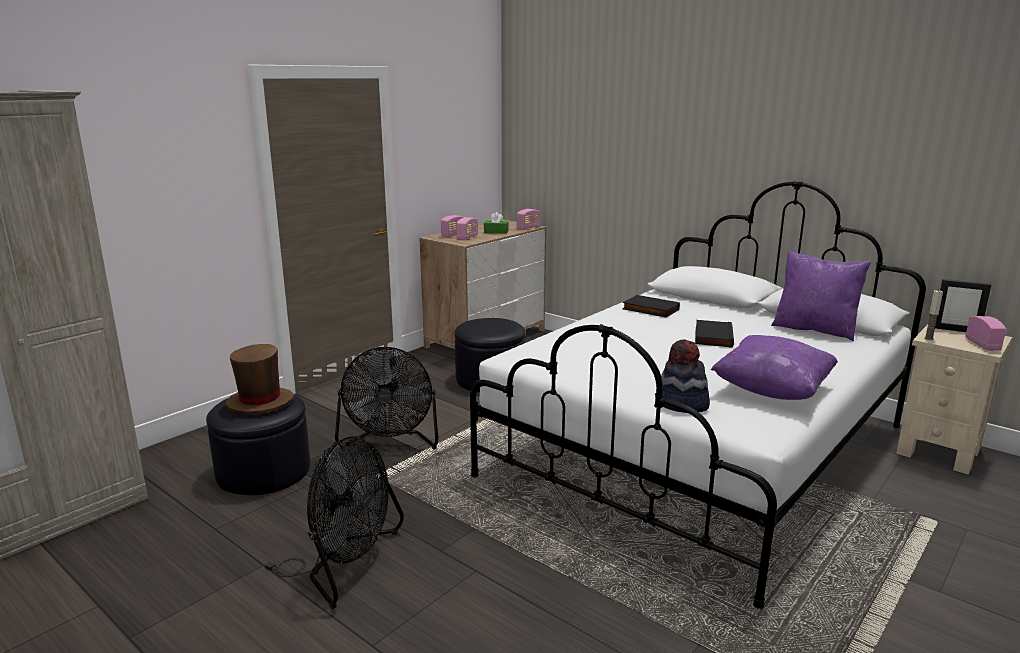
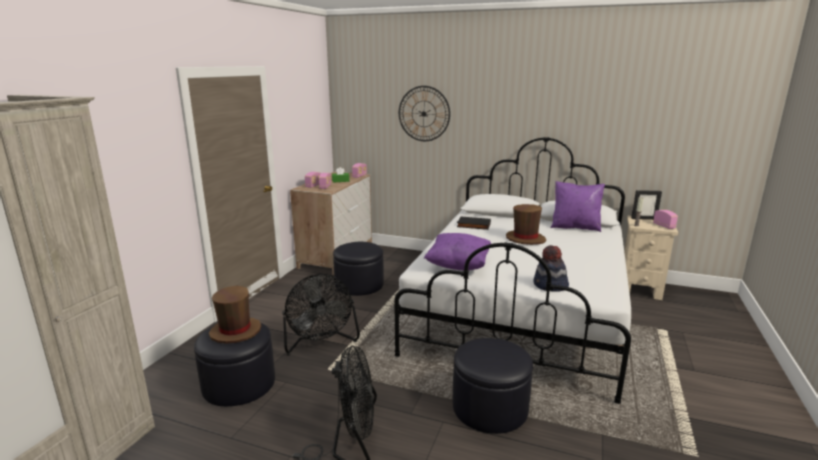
camera: 20 degrees left, 0 degrees up
black book [695,320,734,348] -> brown hat [506,204,546,245]
purple pillow [711,335,838,400] -> purple pillow moved to [424,233,491,270]
none -> wall clock [399,86,450,141]
none -> black ottoman [453,338,533,434]

